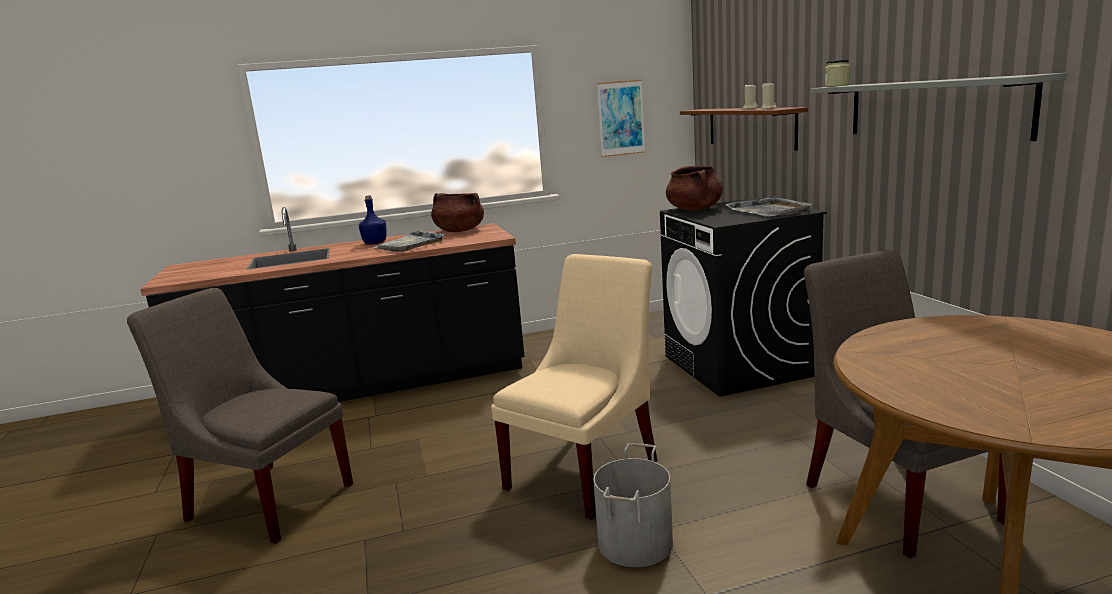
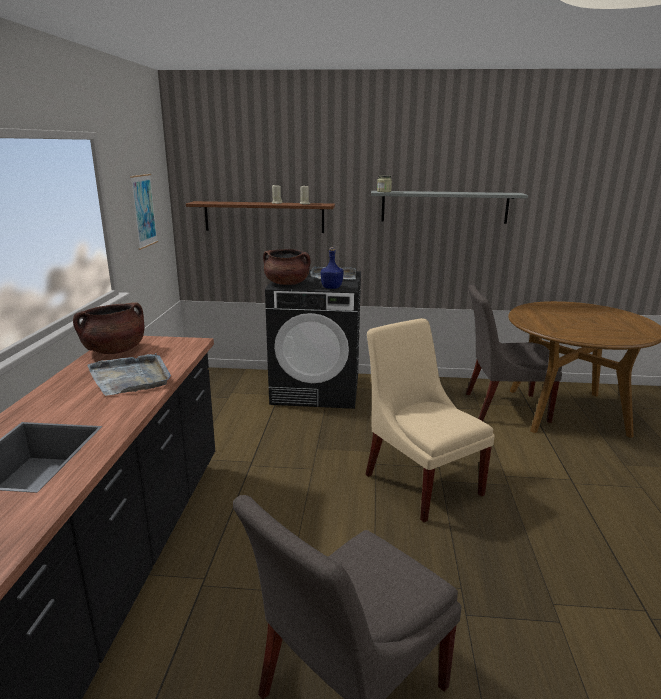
camera: 70 degrees left, 5 degrees up
blue bottle [359,195,387,244] -> blue bottle moved to [321,247,344,289]
grey bucket [594,443,673,567] -> none

